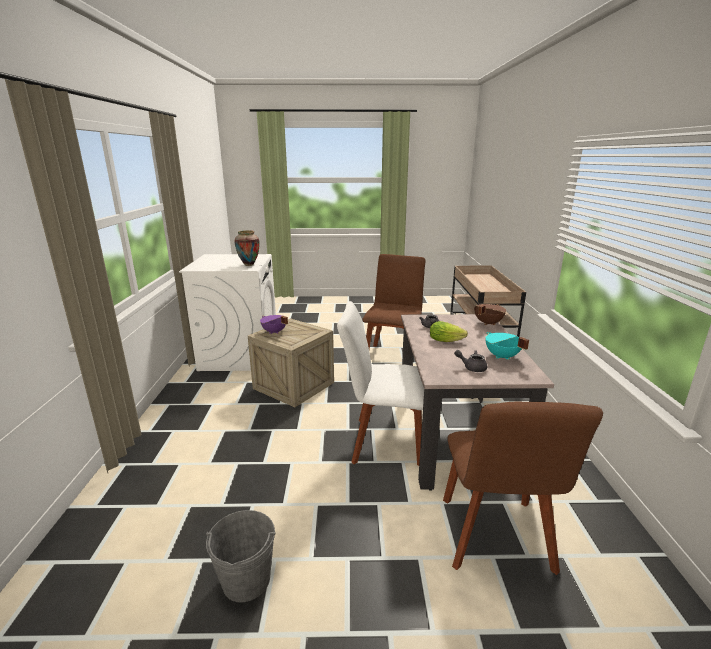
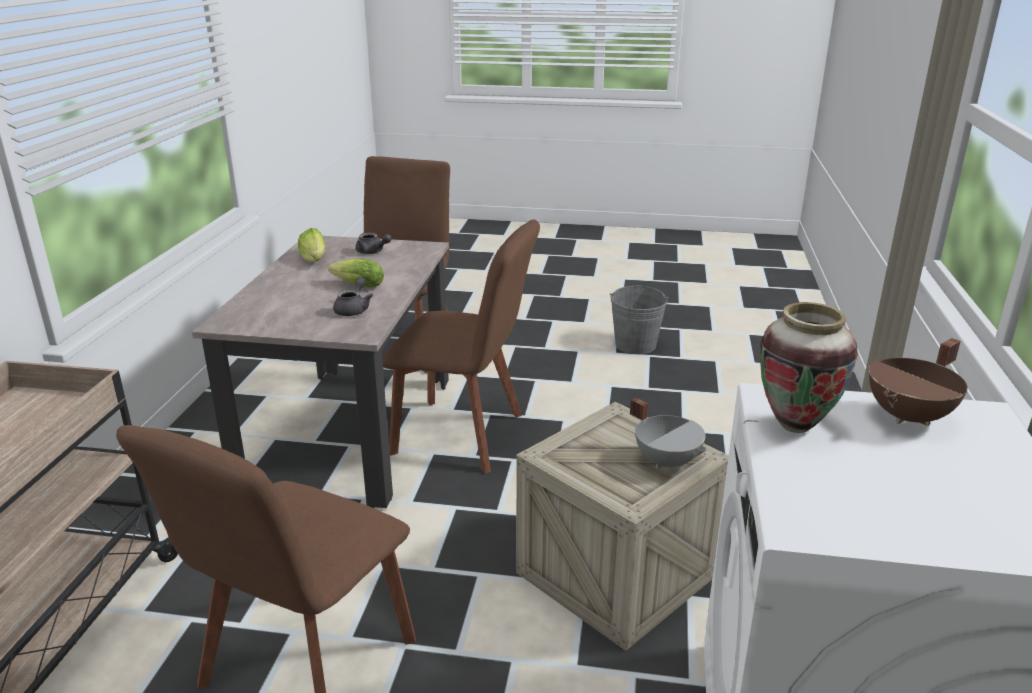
camera: 170 degrees left, 5 degrees up
purple cooking pot [260,315,288,334] -> grey cooking pot [630,398,707,469]
white chair [337,301,424,466] -> brown chair [382,219,540,474]
brown cooking pot [474,304,506,325] -> brown cooking pot moved to [869,338,968,426]
turquoise cooking pot [485,332,529,360] -> lettuce [298,228,325,262]

